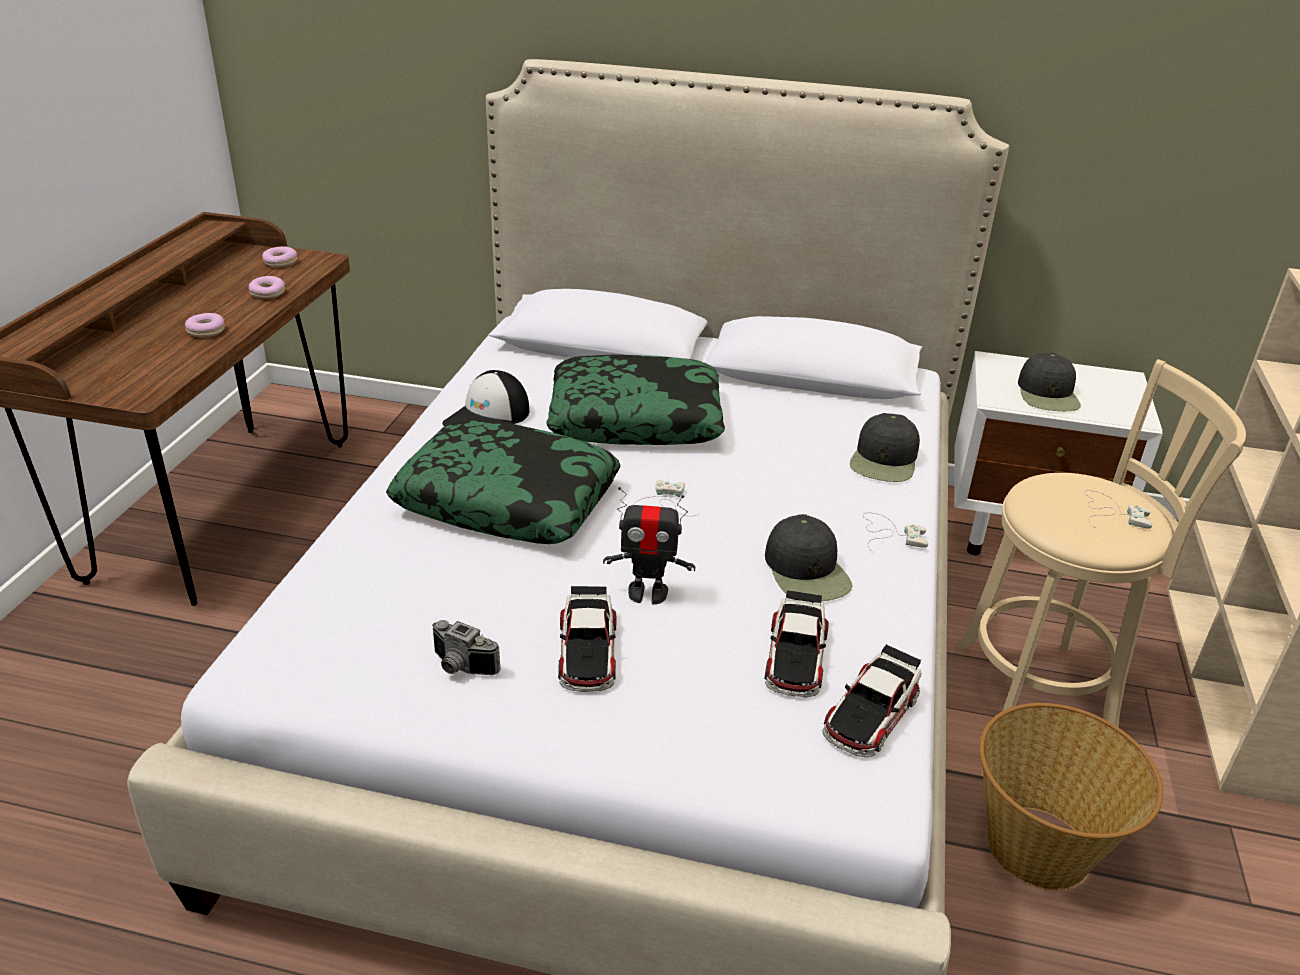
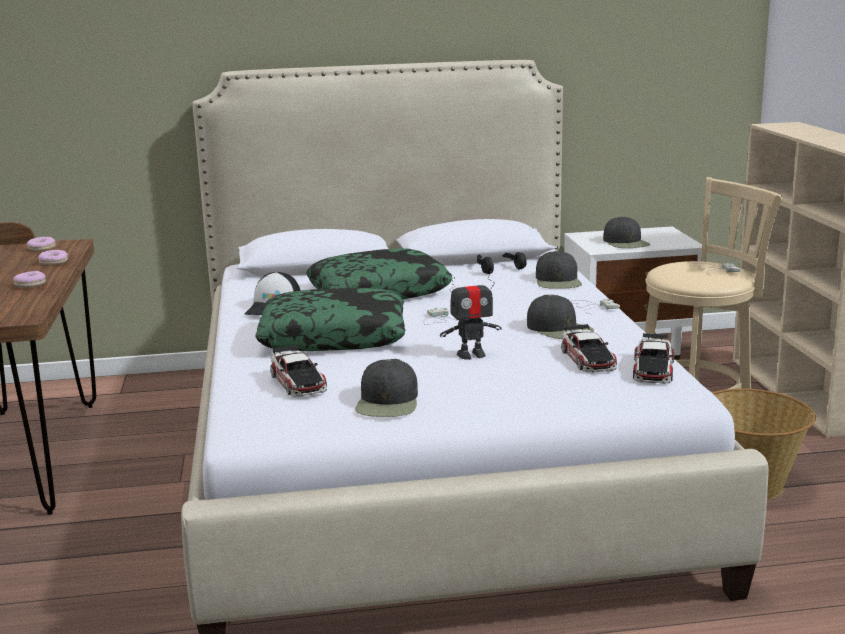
camera: 20 degrees left, 15 degrees down
camera [432,620,501,675] -> black cap [355,359,418,417]
toy car [558,586,616,692] -> toy car moved to [270,345,327,397]
none -> black headphones [477,252,527,274]

